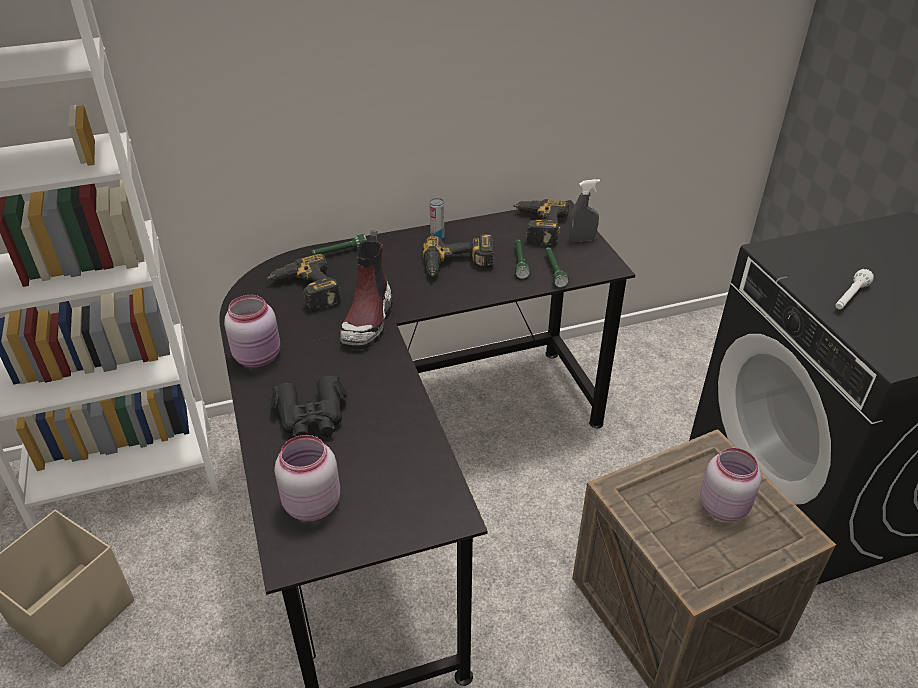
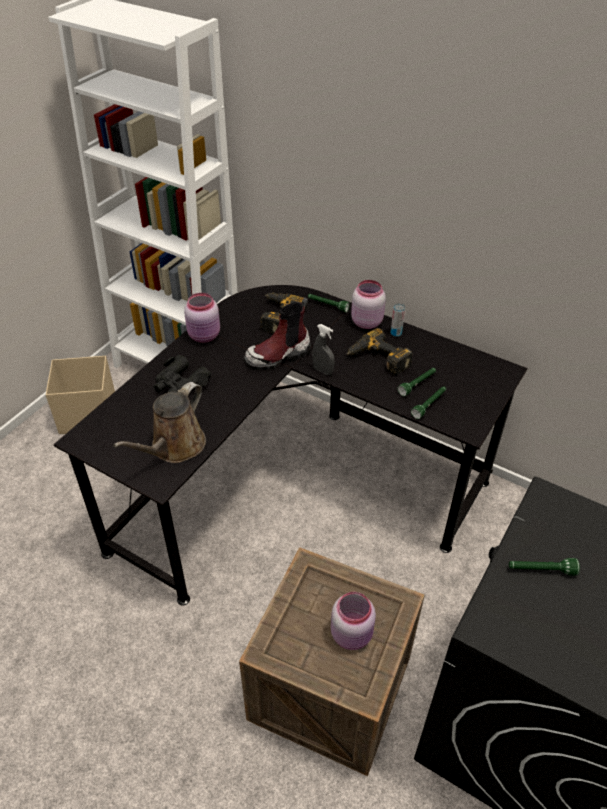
camera: 50 degrees right, 5 degrees up
pink jar [274,435,340,521] -> pink jar moved to [351,280,386,329]
power drill [513,199,569,246] -> none
grey spray bottle [569,179,600,242] -> grey spray bottle moved to [312,324,335,375]
white flashlight [835,269,874,309] -> green flashlight [509,558,580,575]
none -> brown watering can [113,382,206,463]

